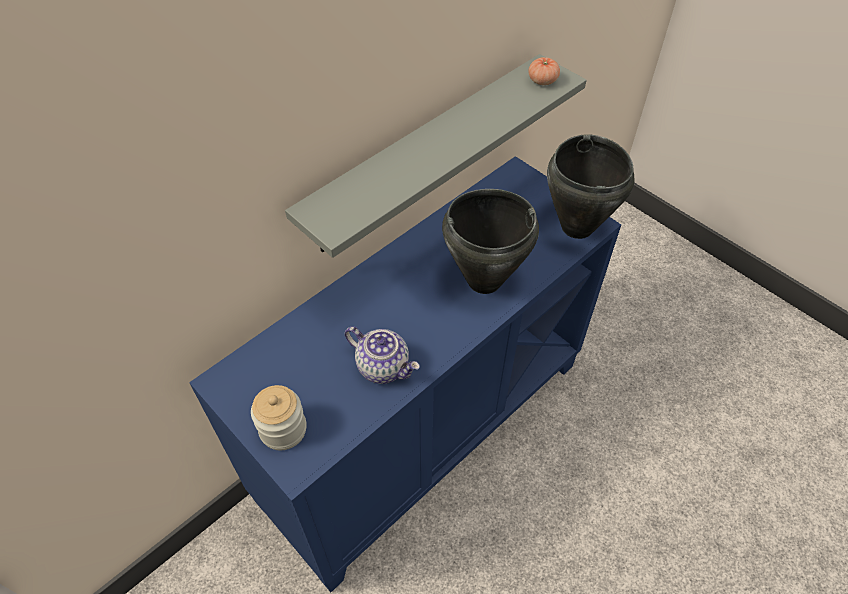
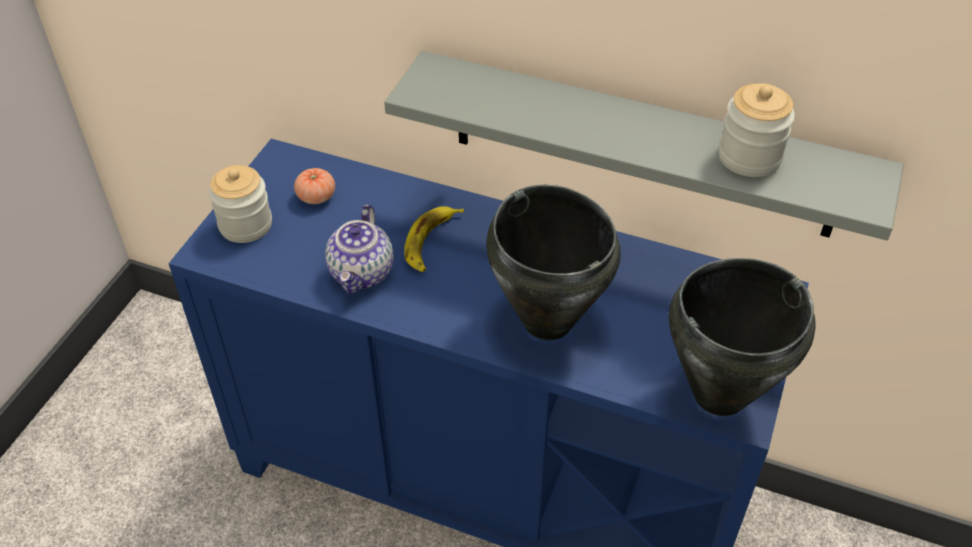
camera: 65 degrees right, 5 degrees down
tomato [529,57,560,85] -> tomato moved to [294,168,335,204]
none -> banana [404,206,464,272]
none -> jar [719,83,795,177]

